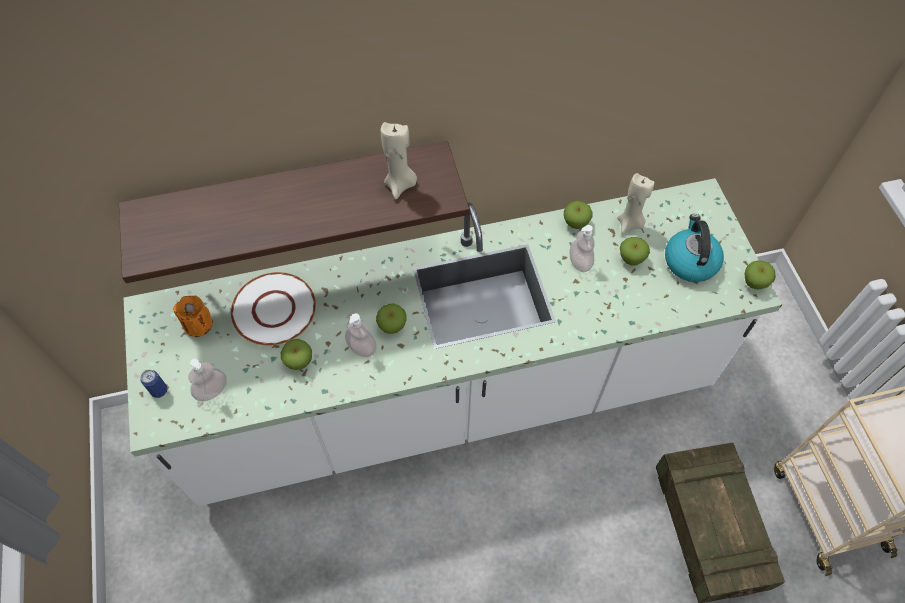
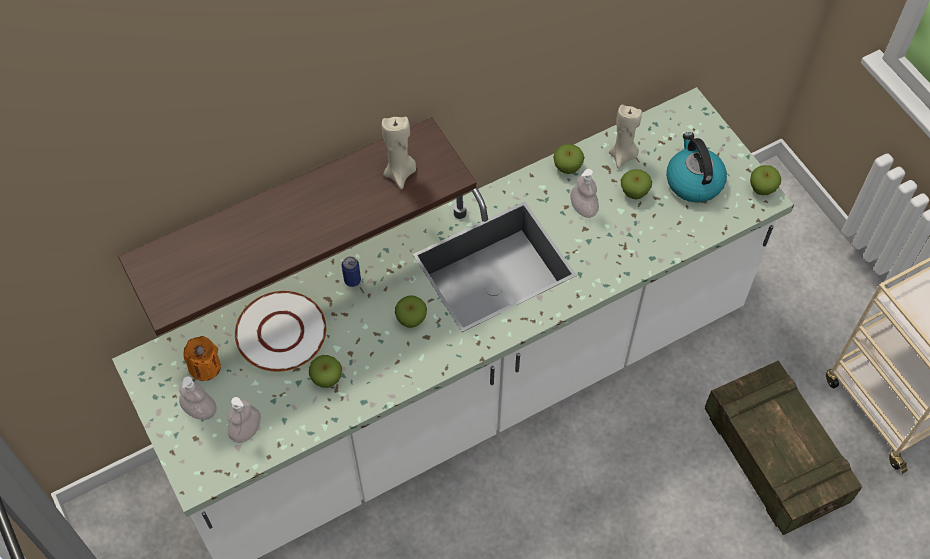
camera: 15 degrees left, 0 degrees up
can [140,370,167,398] -> can moved to [342,256,361,287]
soap dispenser [345,313,377,357] -> soap dispenser moved to [179,376,217,420]

